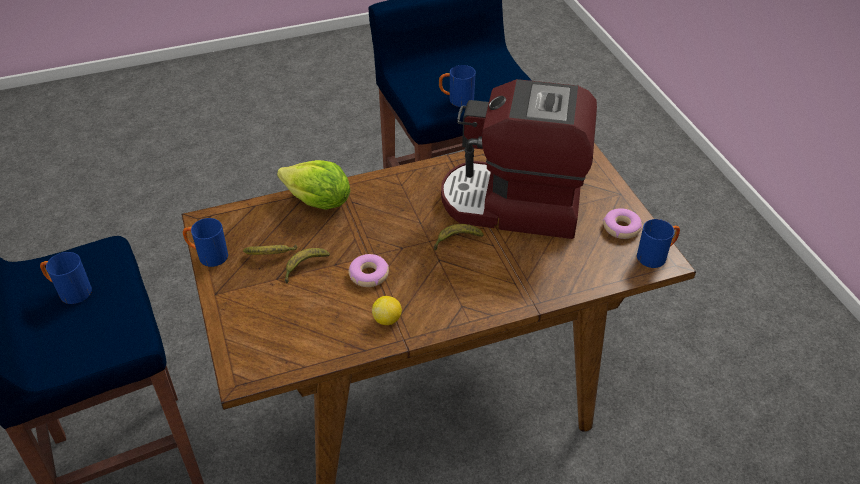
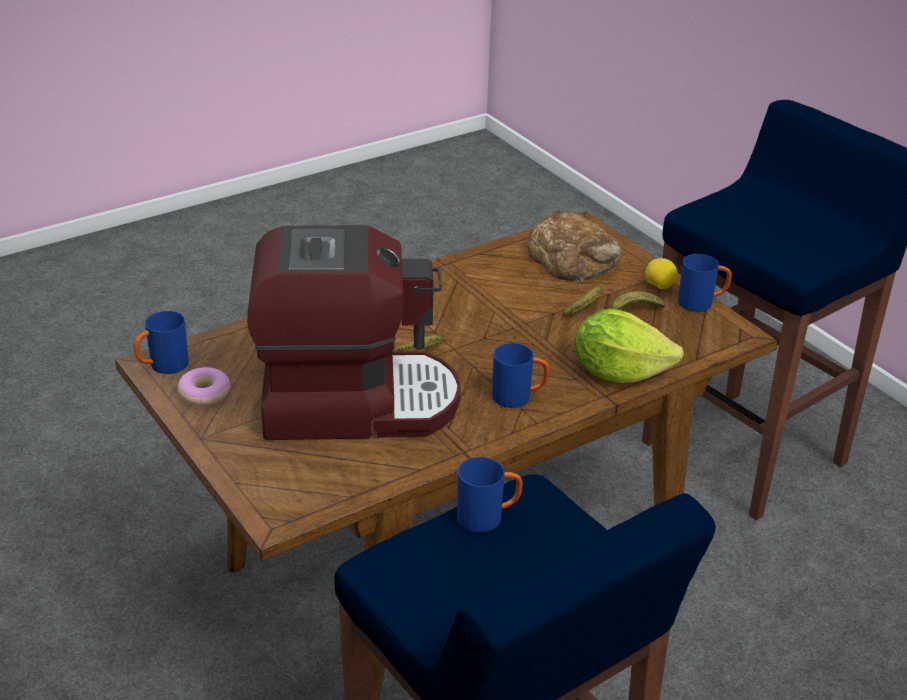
camera: 165 degrees right, 10 degrees down
blue mug [40,252,92,304] -> blue mug moved to [492,343,549,408]
donut [349,254,389,287] -> none
lemon [372,296,402,325] -> lemon moved to [645,258,677,289]
none -> bread [528,210,622,282]

